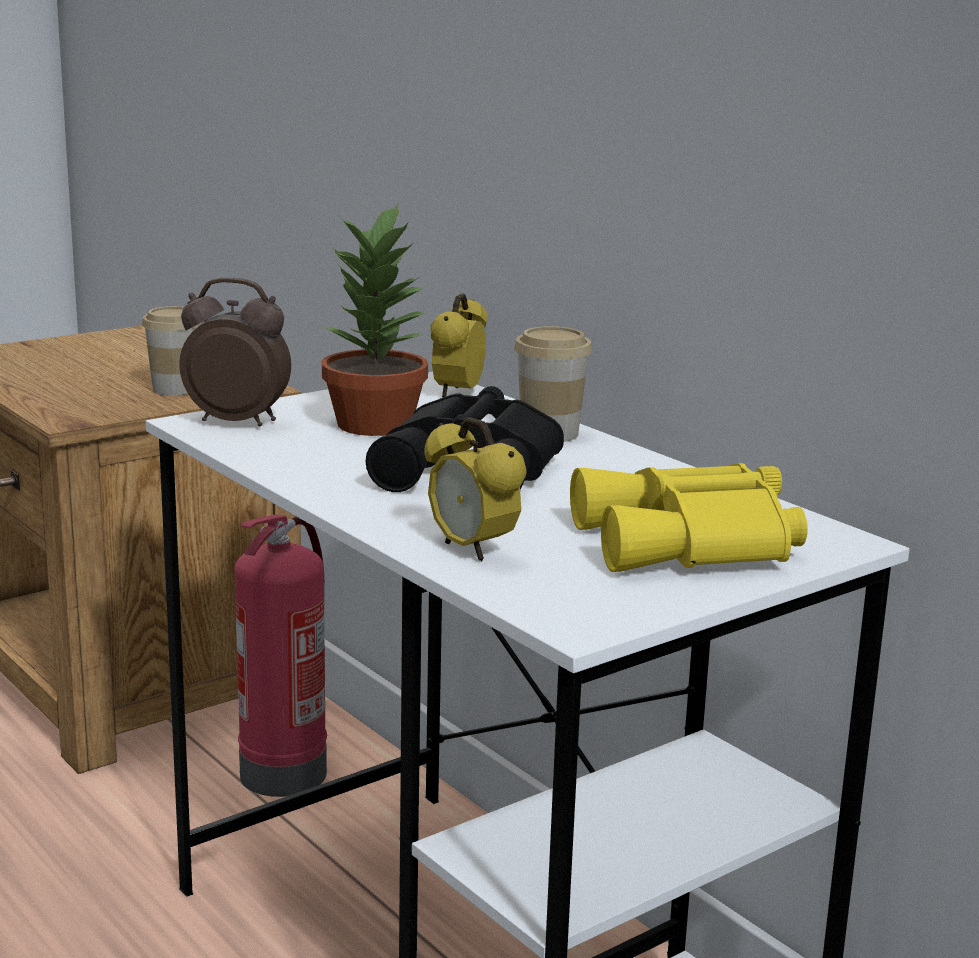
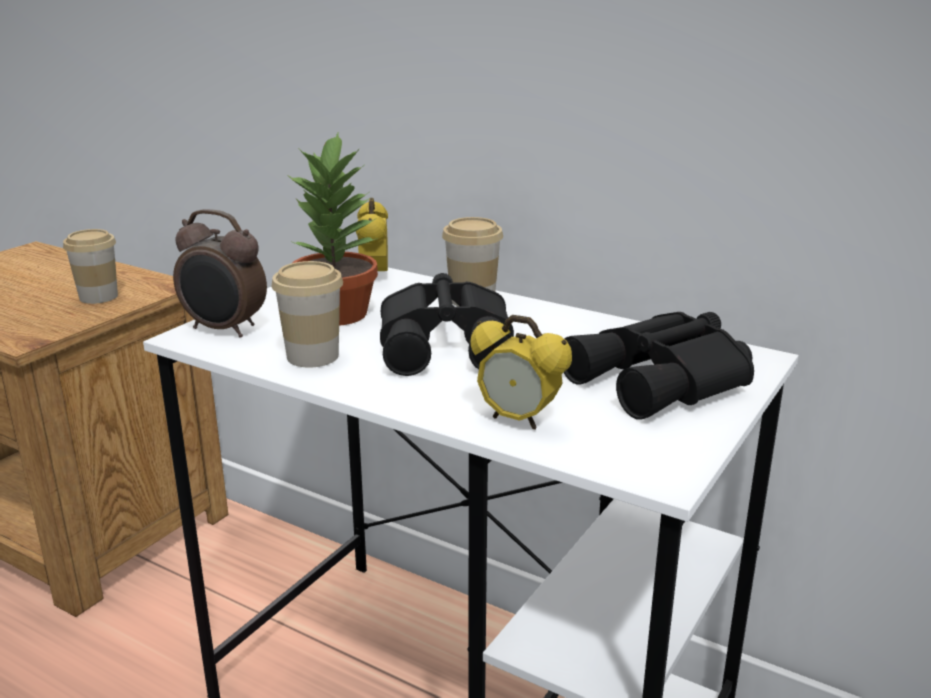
camera: 20 degrees left, 5 degrees up
alarm clock [179,277,291,426] -> alarm clock turned 150 degrees counterclockwise [173,209,267,338]
fire extinguisher [235,514,327,797] -> none
yellow binoculars [570,463,808,572] -> black binoculars [564,312,754,420]
none -> cup [271,261,343,368]

